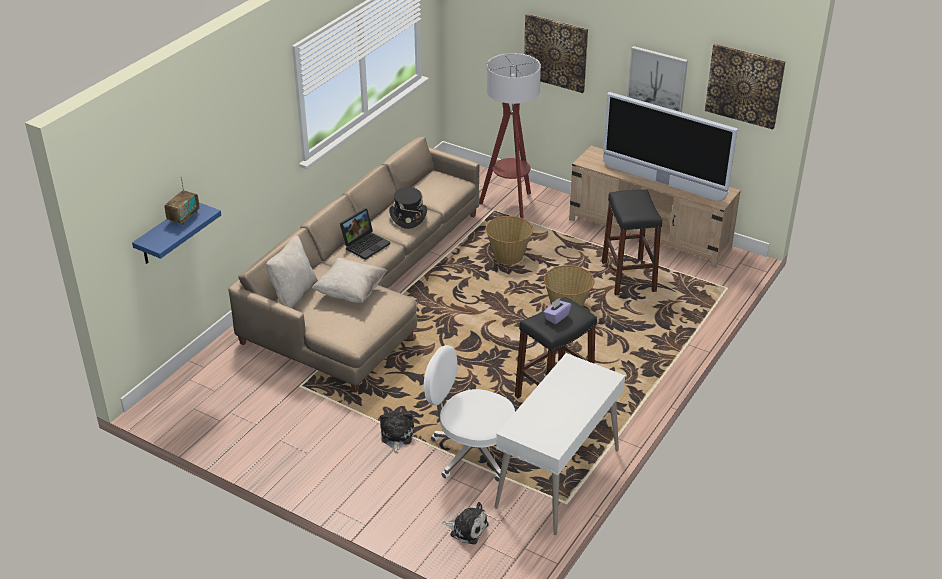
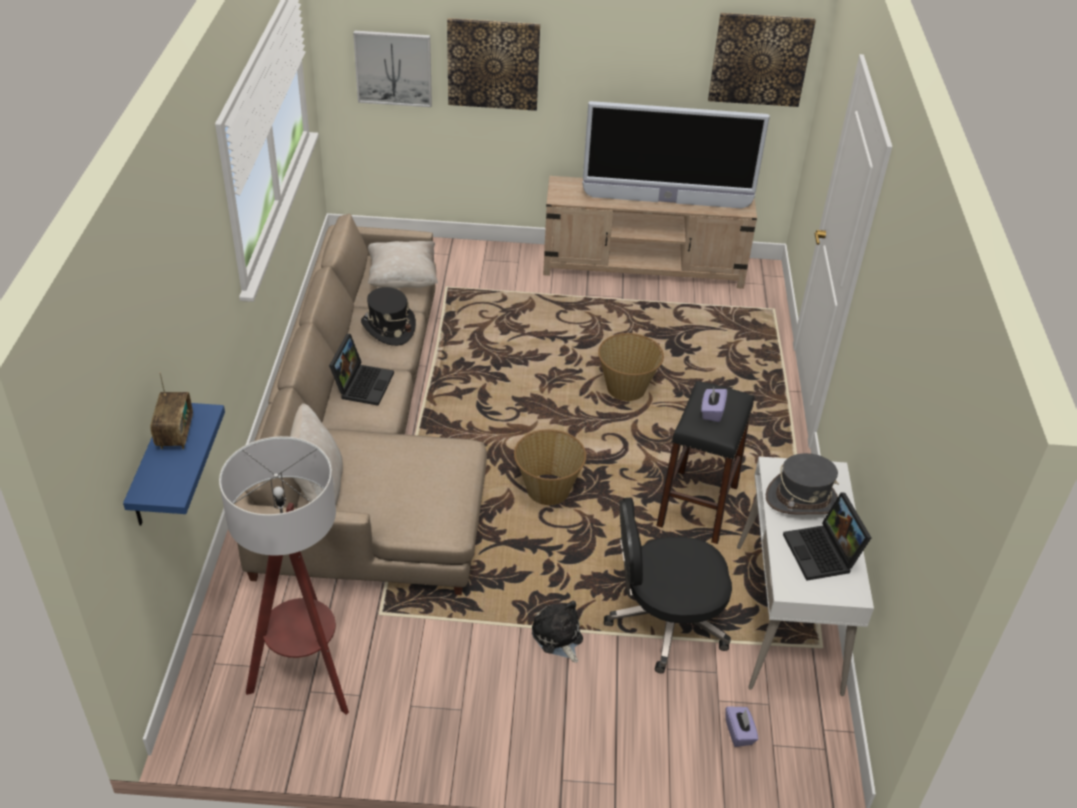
camera: 30 degrees left, 5 degrees up
beige pillow [312,258,387,303] -> beige pillow moved to [368,241,438,288]
white office chair [424,345,515,482] -> black office chair [604,498,732,673]
plush toy [442,502,489,544] -> purple tissue box [725,706,758,747]
floor lamp [479,53,541,219] -> floor lamp moved to [219,436,349,715]
basket [485,216,533,265] -> basket moved to [514,429,586,505]
black stool [602,189,662,295] -> none
picture [627,46,688,112] -> picture moved to [353,30,432,107]
none -> grey hat [766,453,839,514]
none -> laptop [783,493,871,581]

